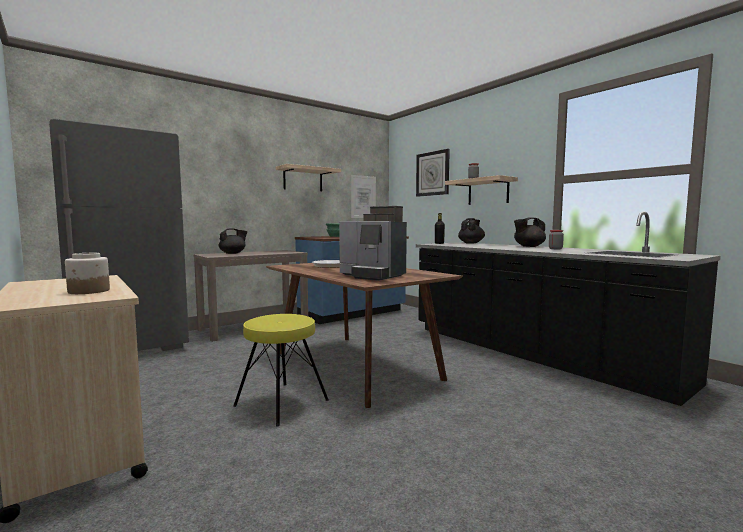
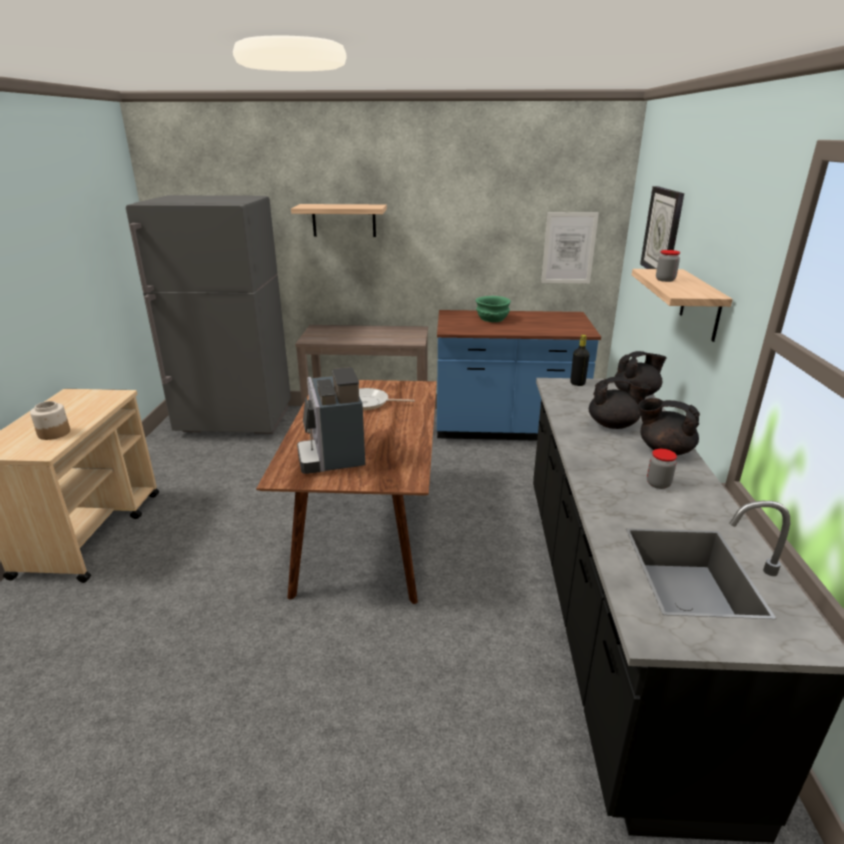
camera: 40 degrees right, 20 degrees up
black teapot [219,228,247,254] -> black teapot moved to [589,377,651,429]
yellow stool [233,314,329,427] -> none
shelf [276,164,341,191] -> shelf moved to [291,204,387,237]

